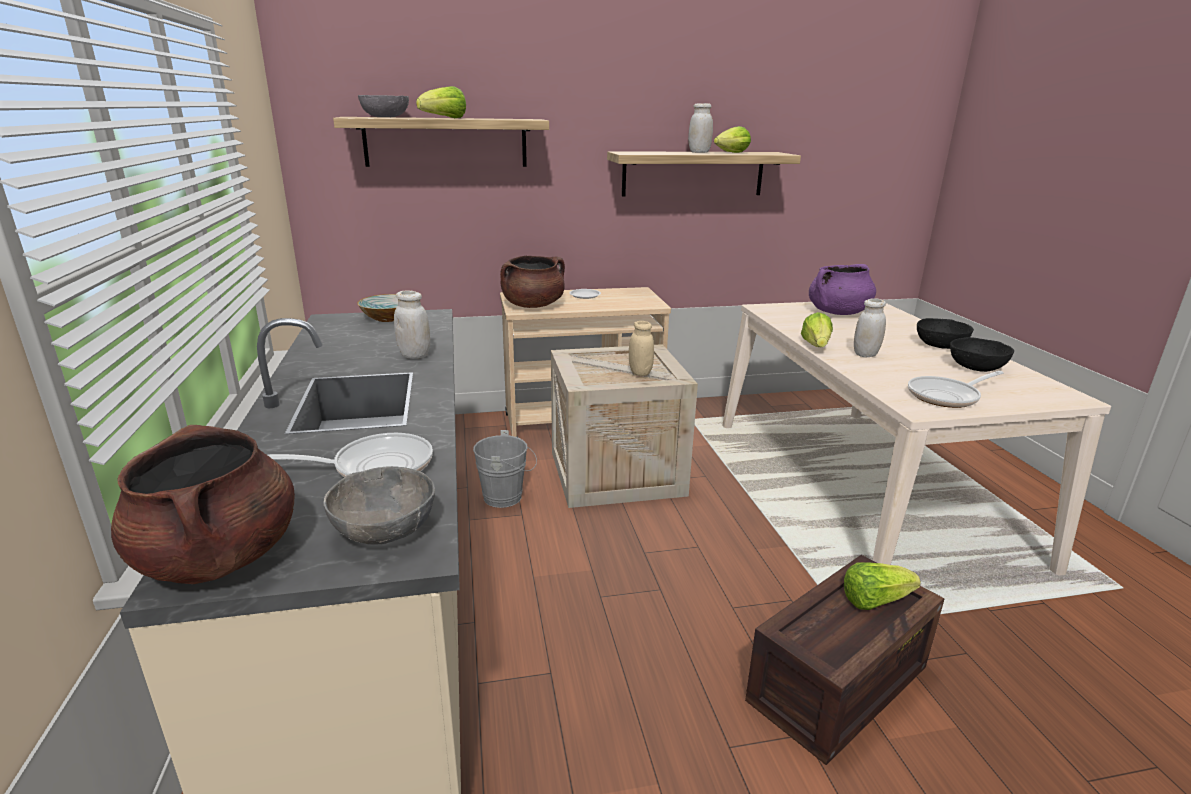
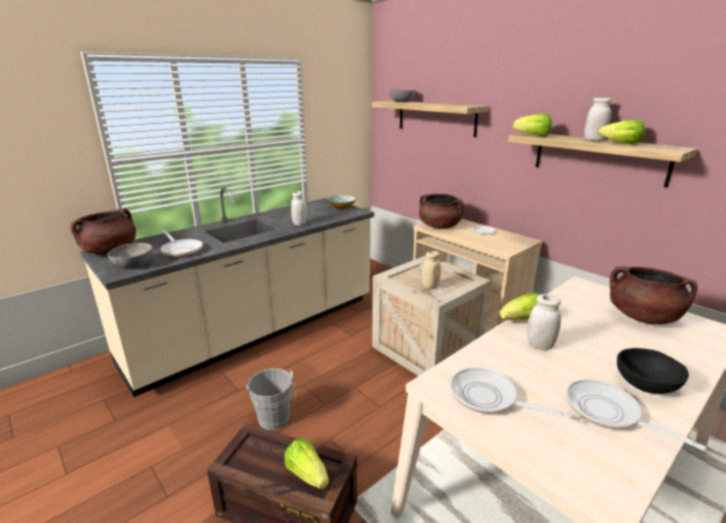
camera: 60 degrees right, 0 degrees up
lettuce [416,86,466,118] -> lettuce moved to [513,114,552,136]
grey bucket [473,430,537,508] -> grey bucket moved to [246,368,296,430]
purple cooking pot [809,264,876,315] -> brown cooking pot [610,266,698,324]
black bowl [950,337,1014,372] -> frying pan [566,379,706,451]

